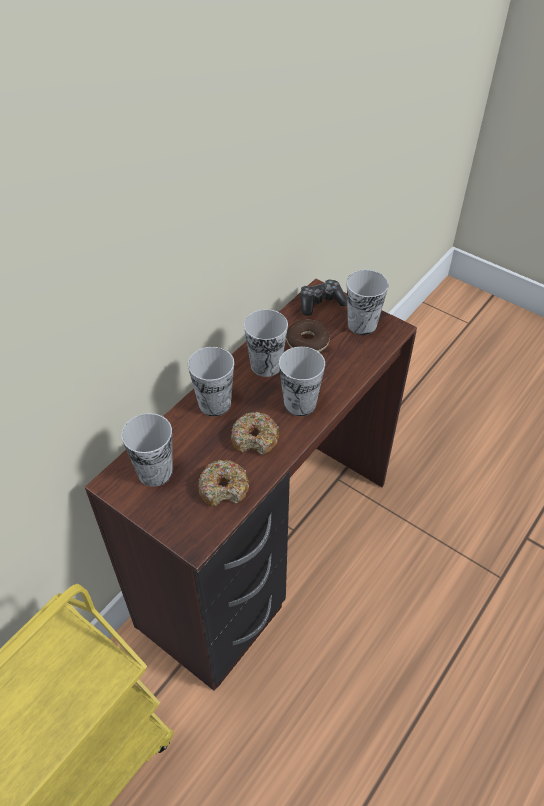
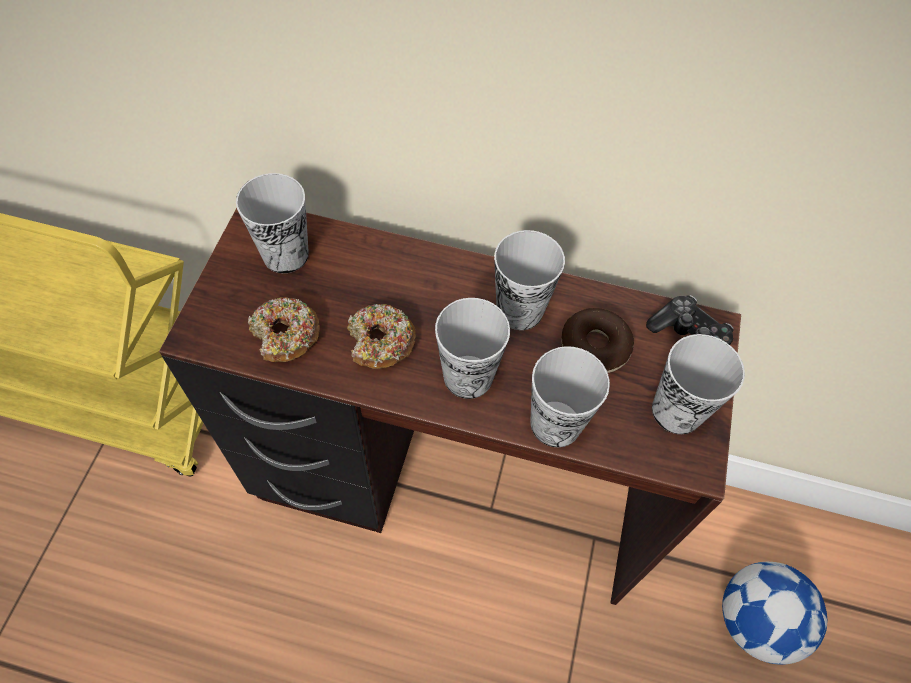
camera: 65 degrees right, 10 degrees up
cup [188,347,234,417] -> cup moved to [531,346,610,447]
none -> football [722,562,827,665]

